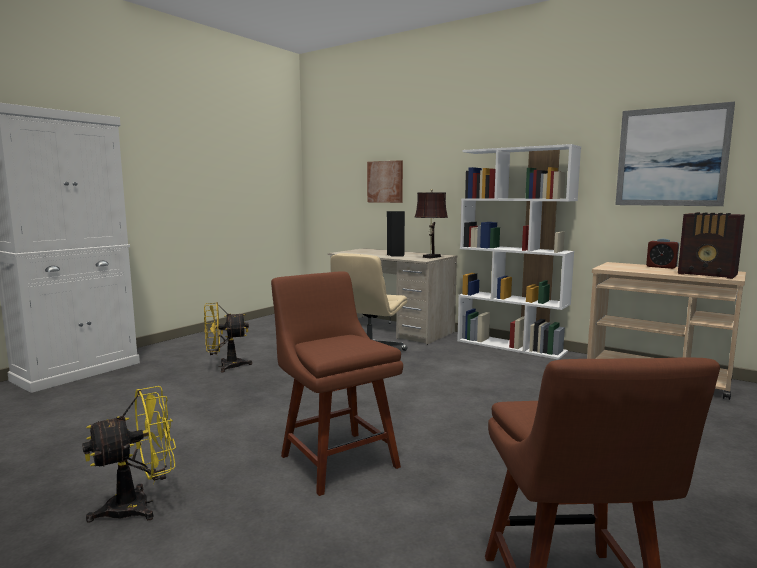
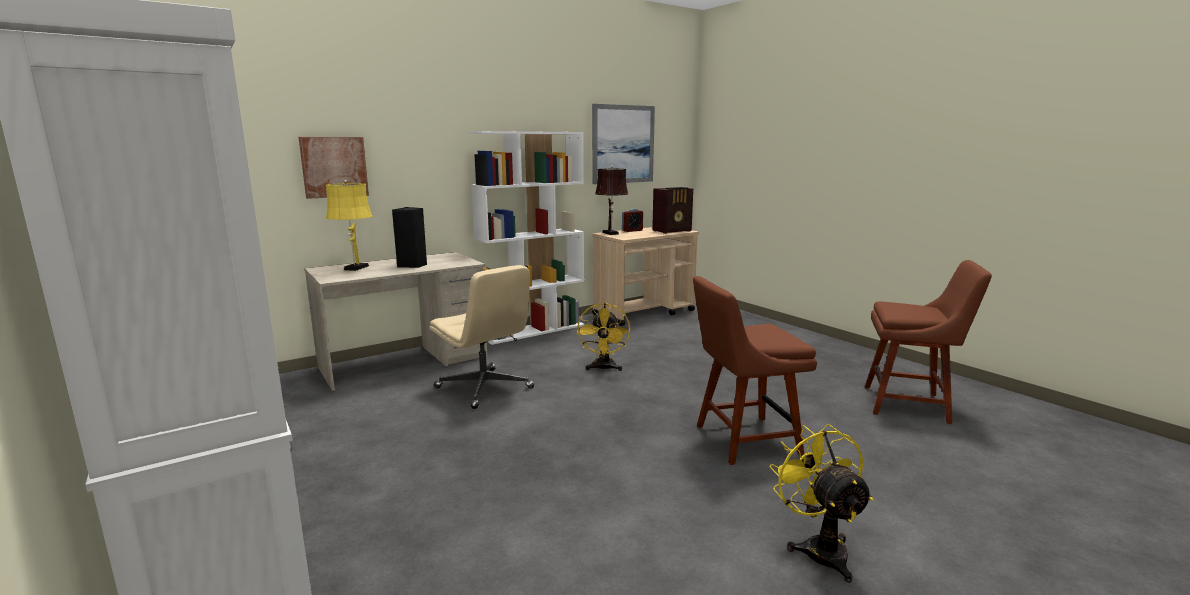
camera: 70 degrees left, 5 degrees up
yellow fan [204,302,252,372] -> yellow fan moved to [577,303,630,371]
brown table lamp [415,189,448,259] -> brown table lamp moved to [595,166,628,235]
none -> yellow table lamp [325,180,372,271]

